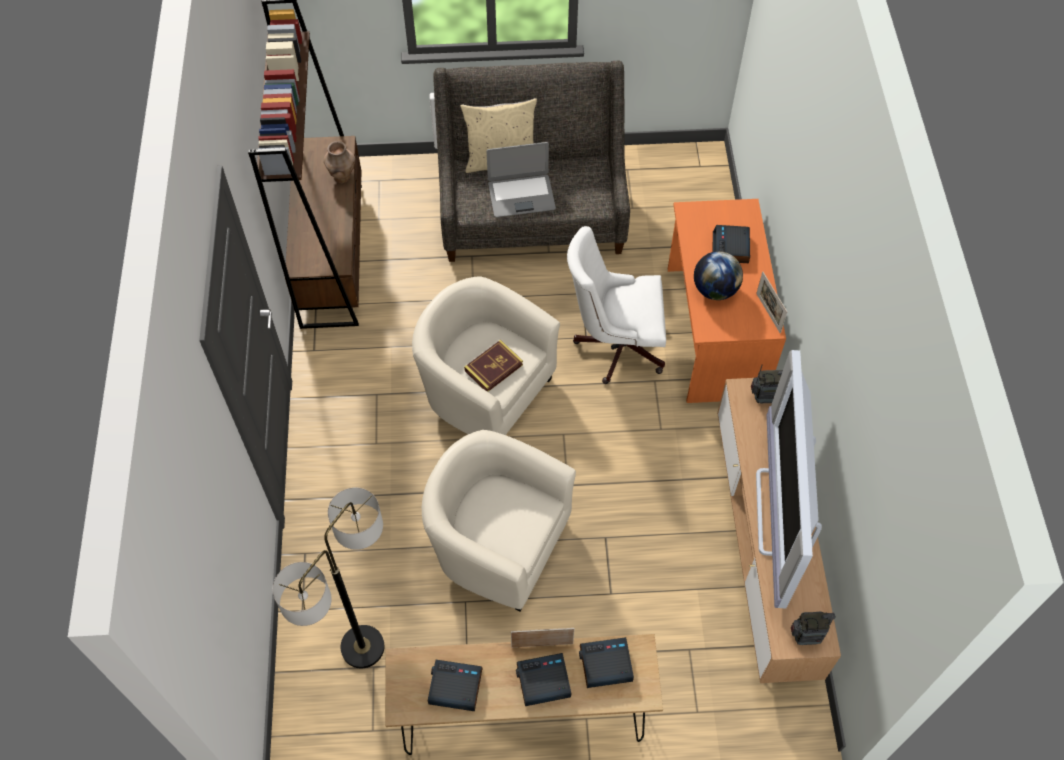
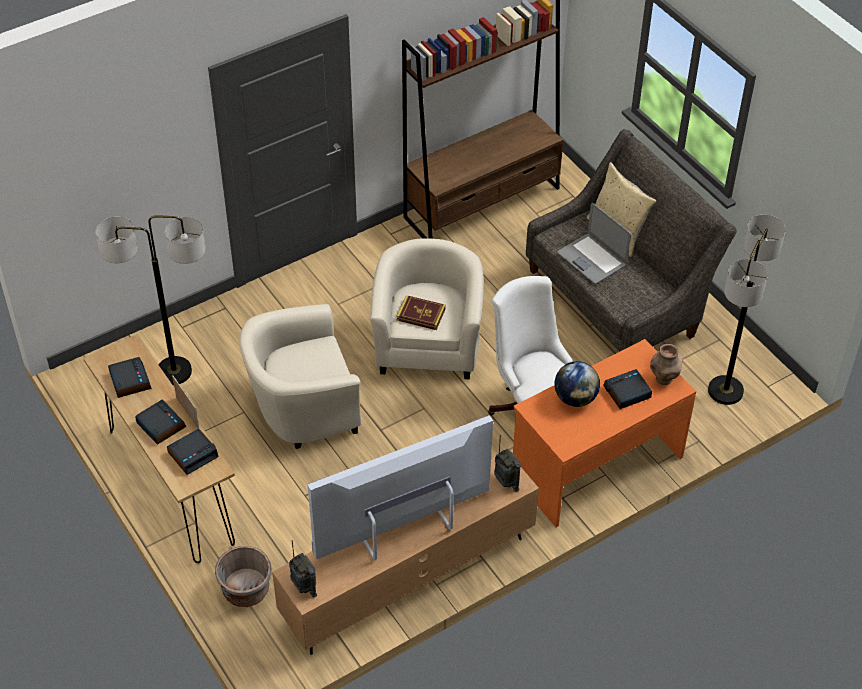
camera: 60 degrees right, 10 degrees down
brown vase [323,141,355,183] -> brown vase moved to [650,344,682,385]
beige armchair [422,430,576,611] -> beige armchair turned 105 degrees counterclockwise [239,304,361,449]
alarm clock [579,637,634,688] -> alarm clock turned 90 degrees clockwise [167,428,219,475]
picture frame [756,272,787,333] -> none
none -> grey planter [215,546,272,607]
none -> floor lamp [708,215,786,405]

